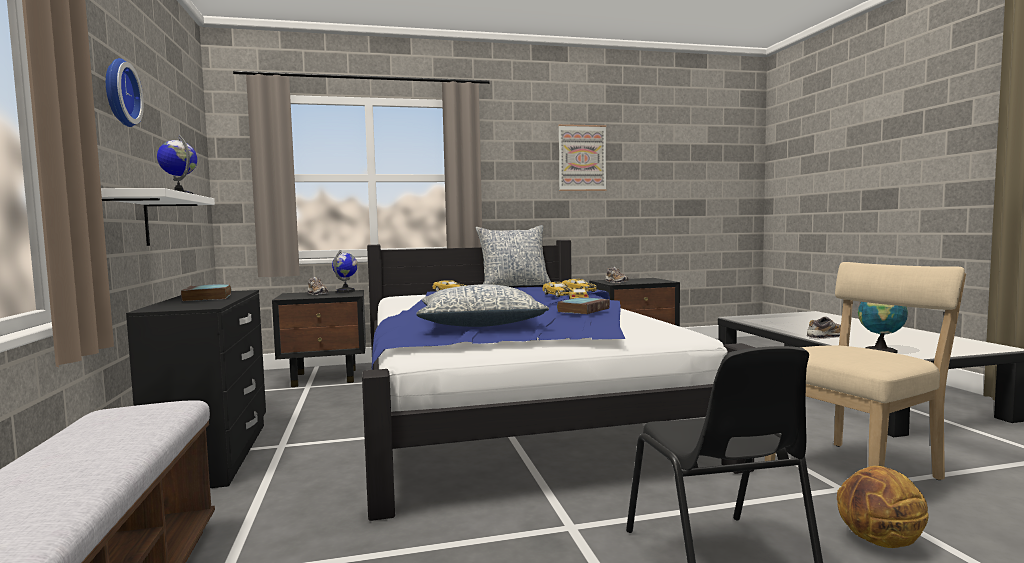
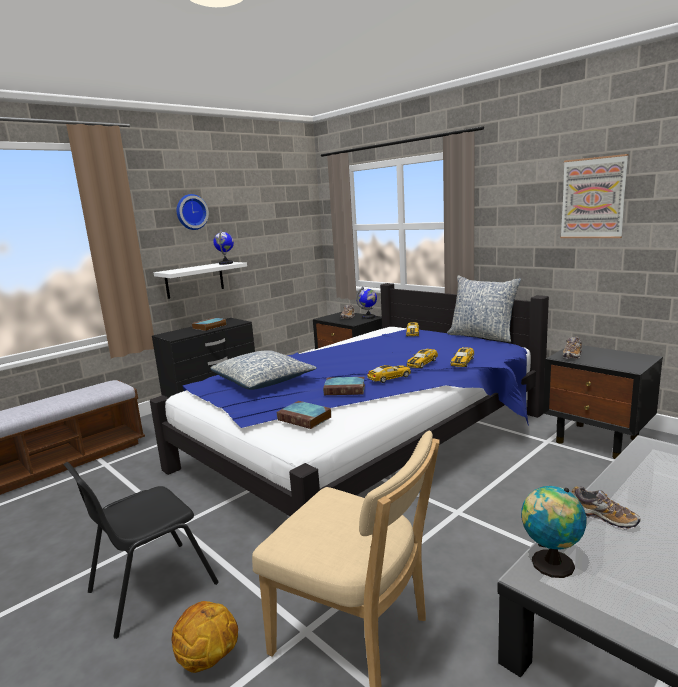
camera: 60 degrees right, 10 degrees up
none -> book [277,401,331,429]

